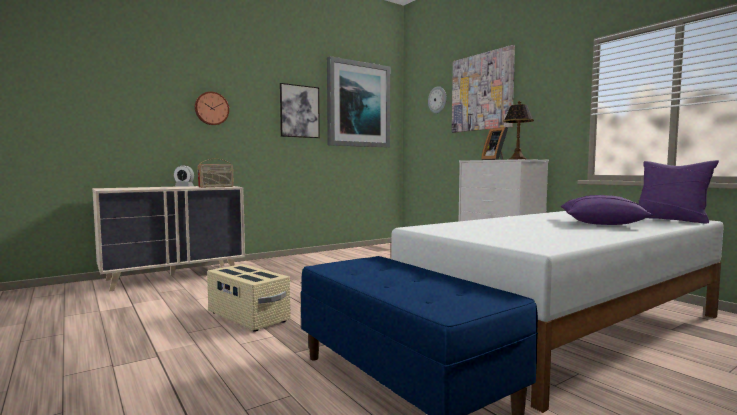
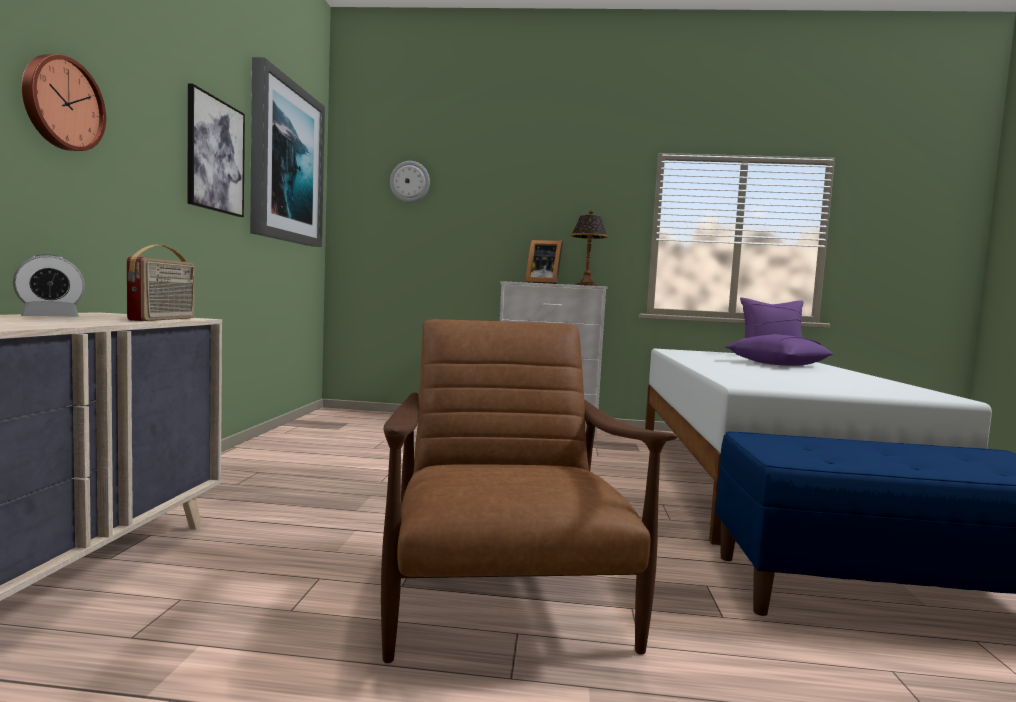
camera: 50 degrees left, 0 degrees up
beige storage box [207,264,291,332] -> brown armchair [381,319,677,663]
picture [452,45,515,133] -> none

